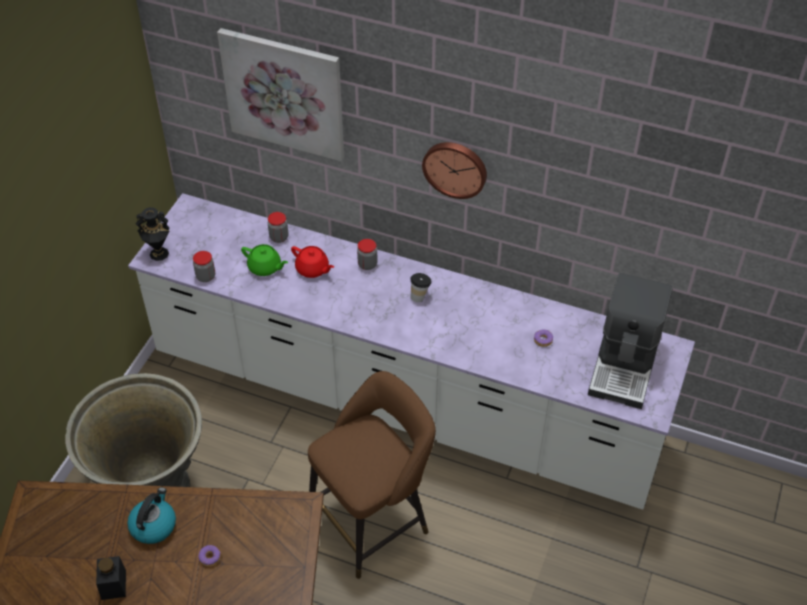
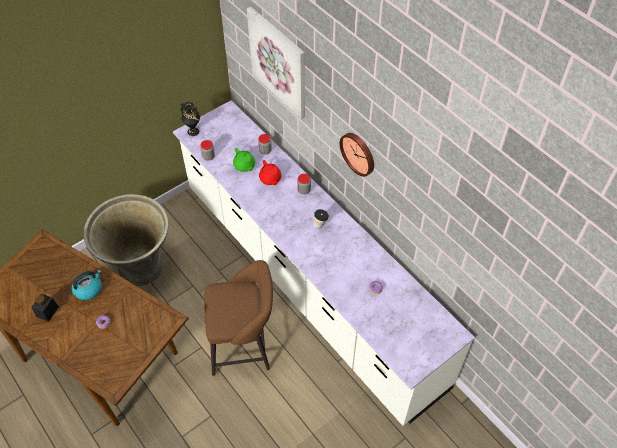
camera: 30 degrees right, 5 degrees up
coffee machine [588,273,673,409] -> none

